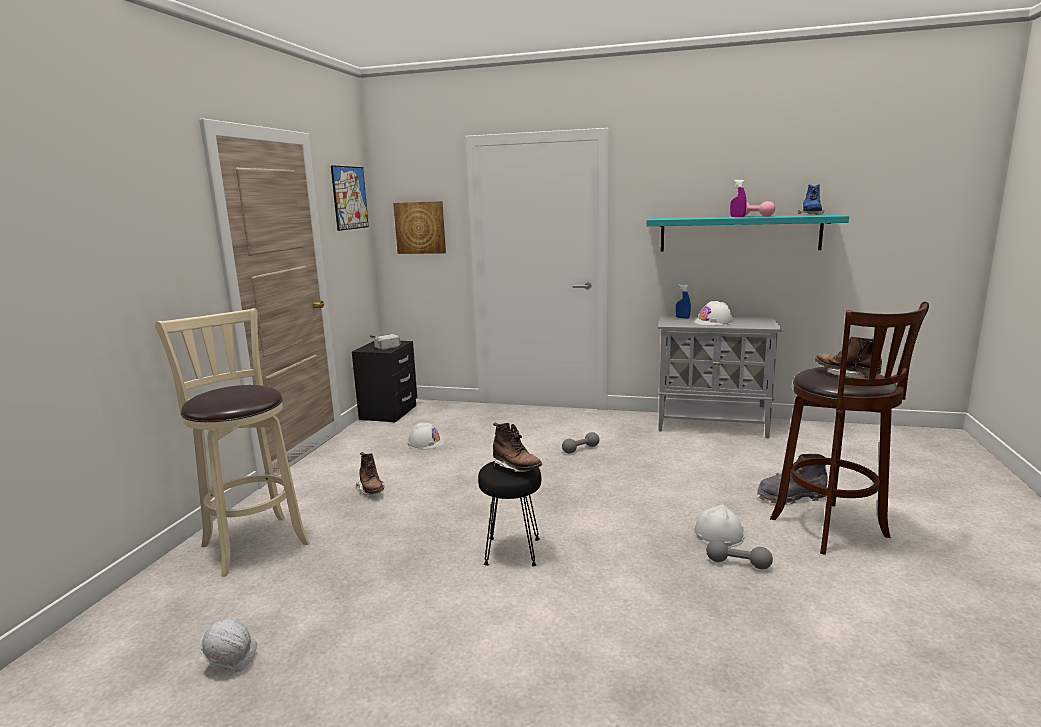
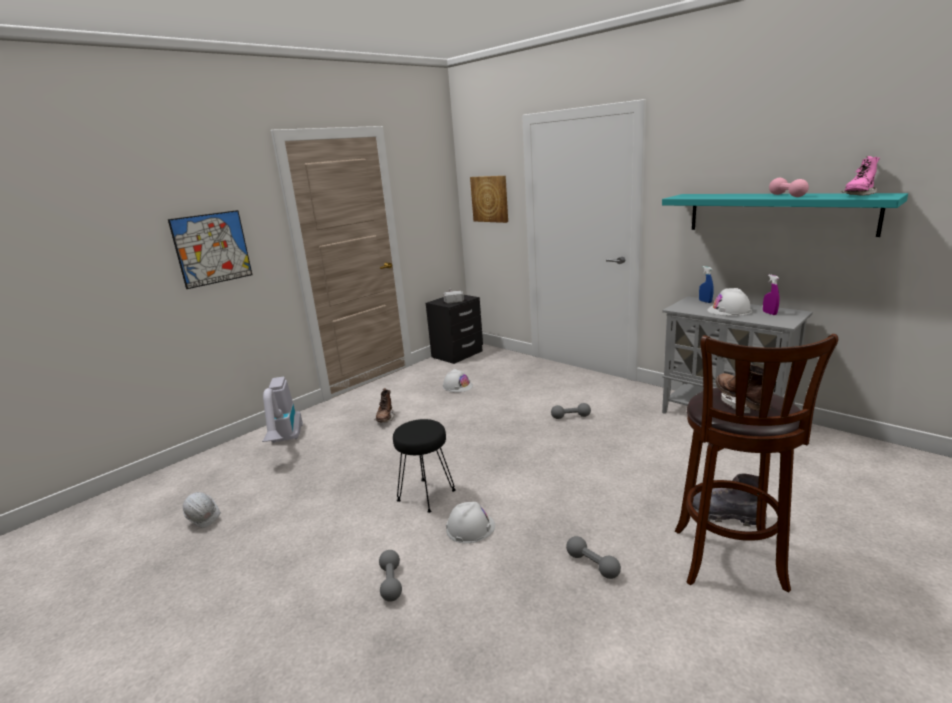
camera: 30 degrees right, 5 degrees up
beige stool [155,308,310,577] -> vacuum cleaner [262,377,303,443]
picture [331,165,369,231] -> picture moved to [168,210,252,289]
brown boot [493,423,542,472] -> none
white hard hat [694,505,745,548] -> white hard hat moved to [446,502,495,543]
purple spray bottle [730,179,746,217] -> purple spray bottle moved to [763,275,779,315]
blue boot [798,184,824,215] -> pink boot [842,156,880,196]
none -> grey dumbbell [379,550,402,602]

